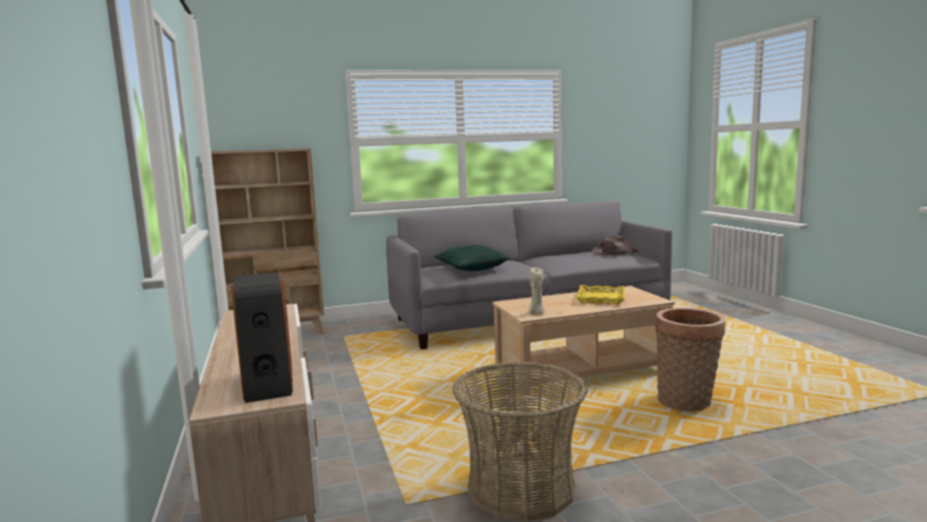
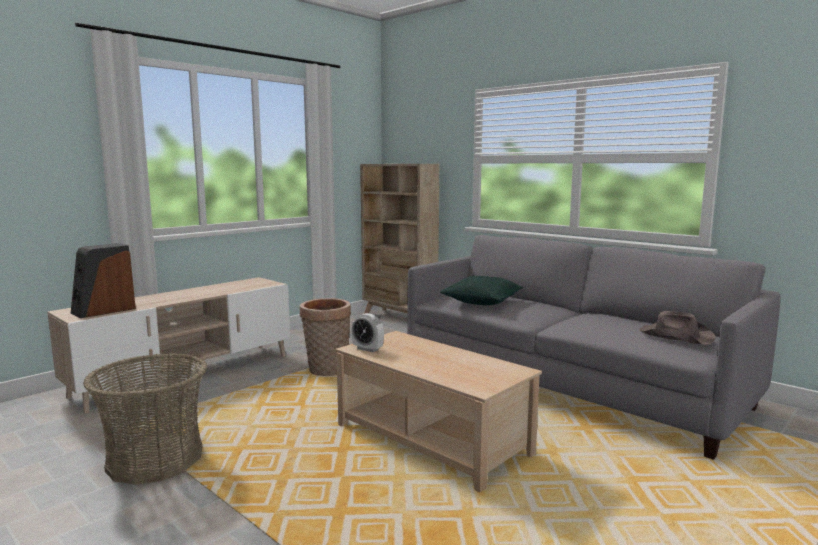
camera: 60 degrees right, 0 degrees up
beige candle [529,267,544,314] -> alarm clock [351,313,384,352]
yellow tray [576,285,625,304] -> none
basket [655,308,725,411] -> basket moved to [300,298,351,376]

